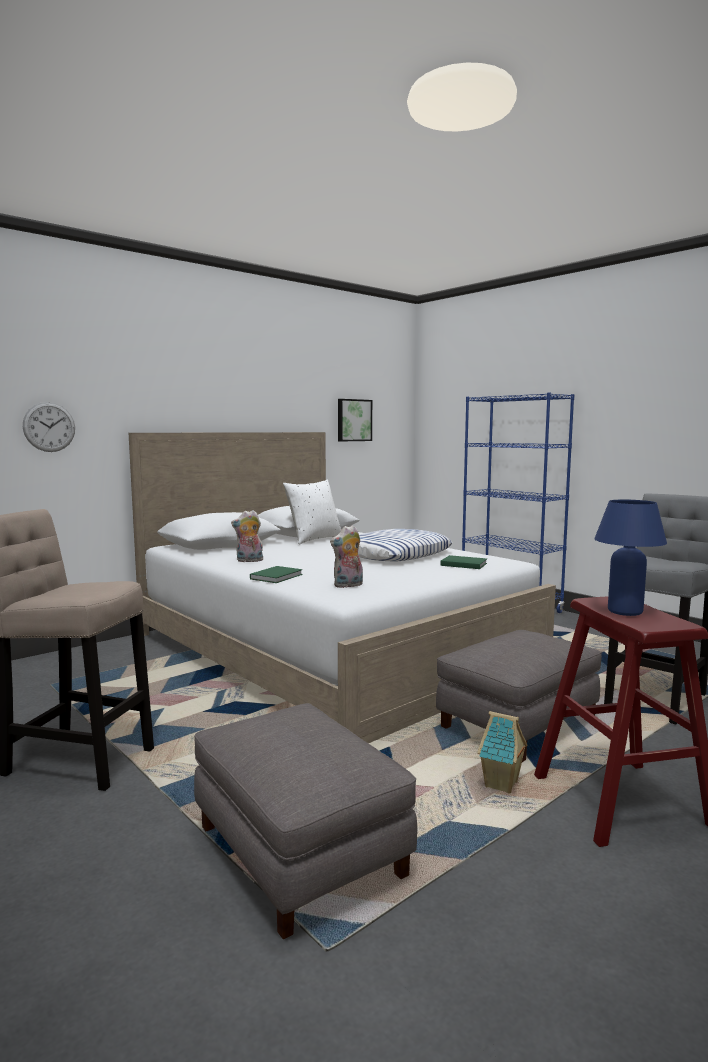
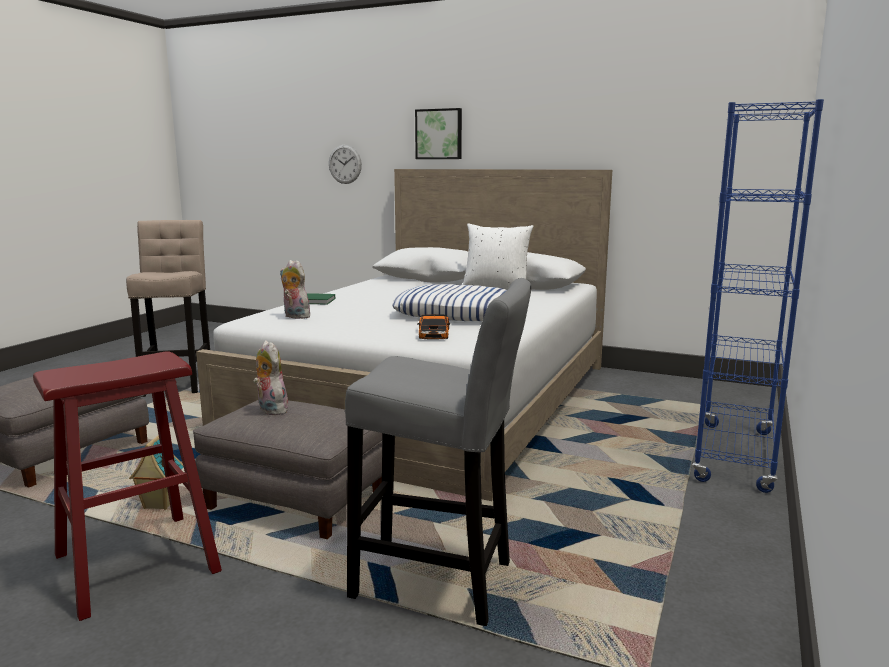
camera: 65 degrees right, 5 degrees up
plush toy [231,510,263,562] -> plush toy moved to [253,340,288,415]
picture [338,399,372,441] -> picture moved to [415,108,462,159]
green book [440,555,487,569] -> toy car [417,314,450,340]
blue table lamp [594,500,667,616] -> none

